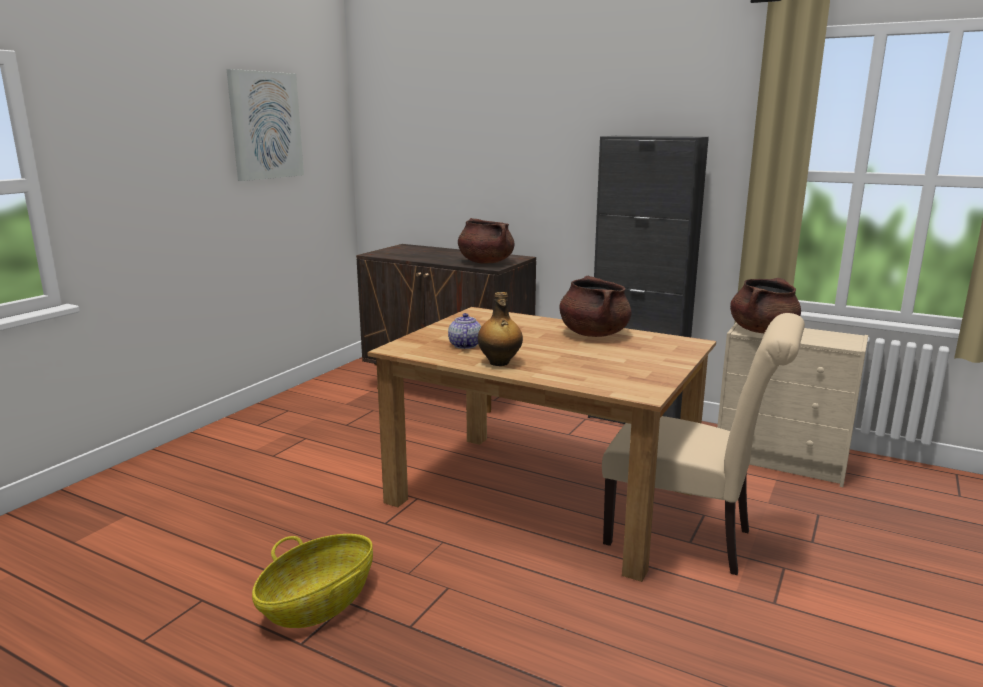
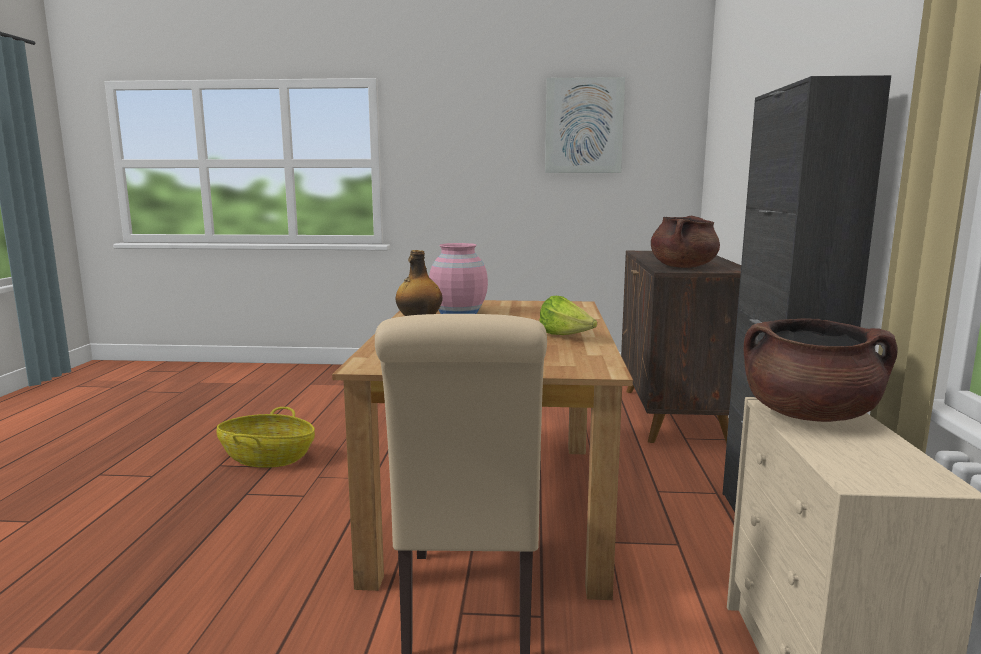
camera: 65 degrees right, 5 degrees down
teapot [448,313,481,349] -> pink vase [429,243,488,314]
brown cooking pot [559,276,632,337] -> lettuce [539,296,597,335]

